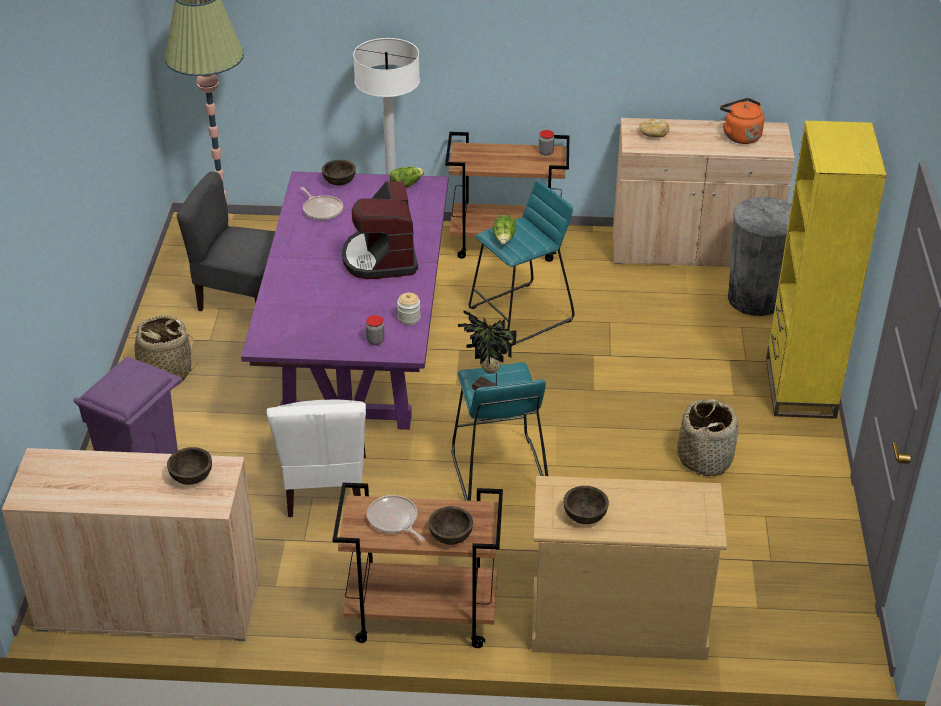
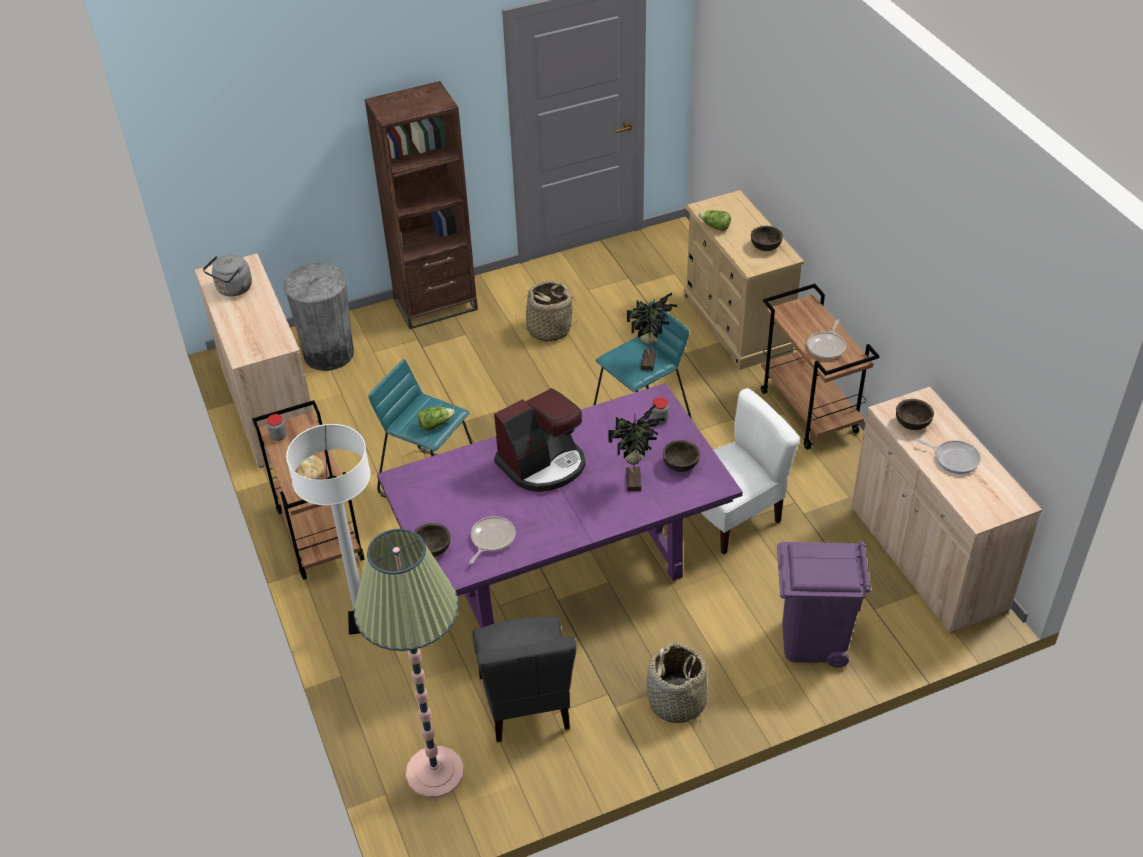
camera: 115 degrees left, 5 degrees up
lettuce [389,167,424,188] -> lettuce moved to [698,210,731,231]
jar [397,293,421,325] -> none
brown bowl [428,506,473,545] -> brown bowl moved to [663,440,700,472]
bread [639,119,669,138] -> bread moved to [297,455,325,480]
orange kettle [720,98,764,144] -> grey kettle [203,254,252,296]
yellow bookcase [766,121,887,419] -> brown bookcase [365,81,478,329]
none -> potted plant [609,405,665,491]
none -> frying pan [916,439,981,474]

